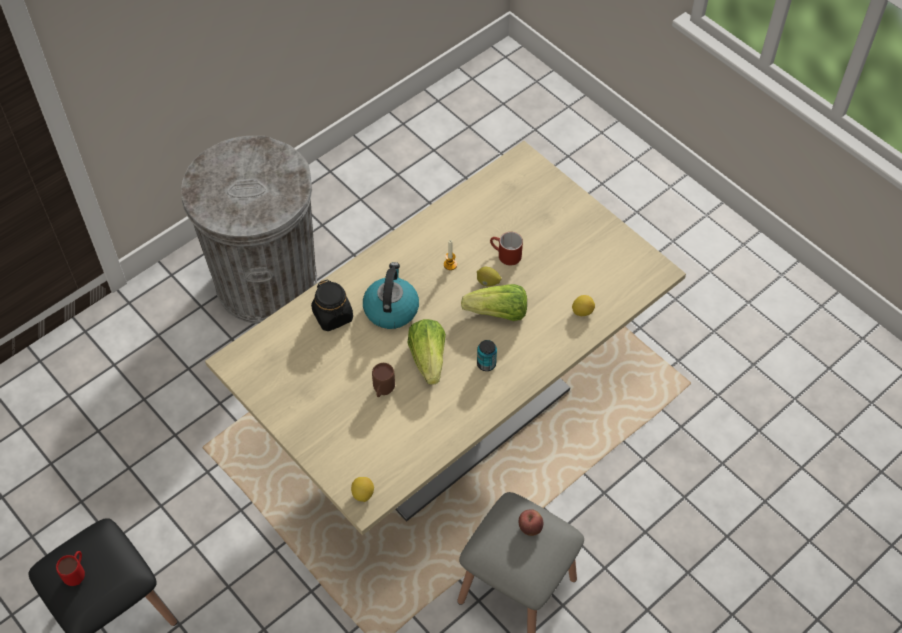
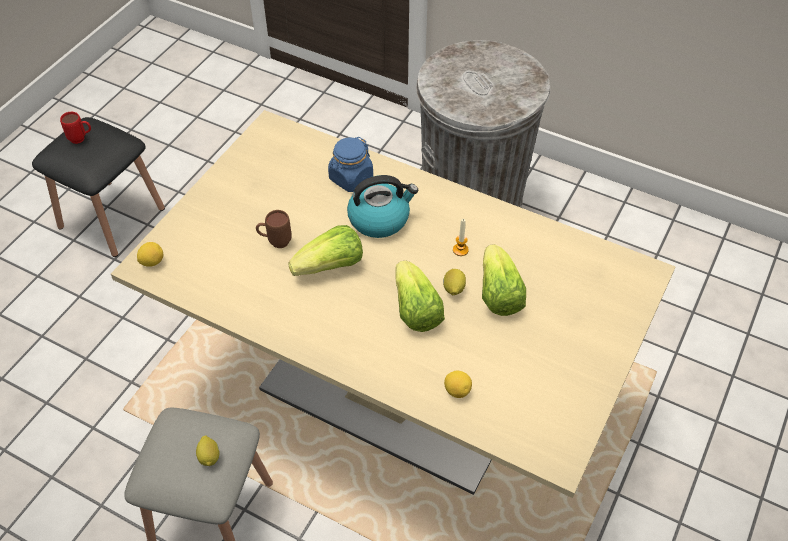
camera: 70 degrees right, 5 degrees down
black jar [311,280,353,331] -> blue jar [328,137,373,192]
can [477,340,497,371] -> none
red mug [490,232,523,266] -> lettuce [482,244,526,316]
apple [519,509,544,536] -> lemon [196,436,220,466]

